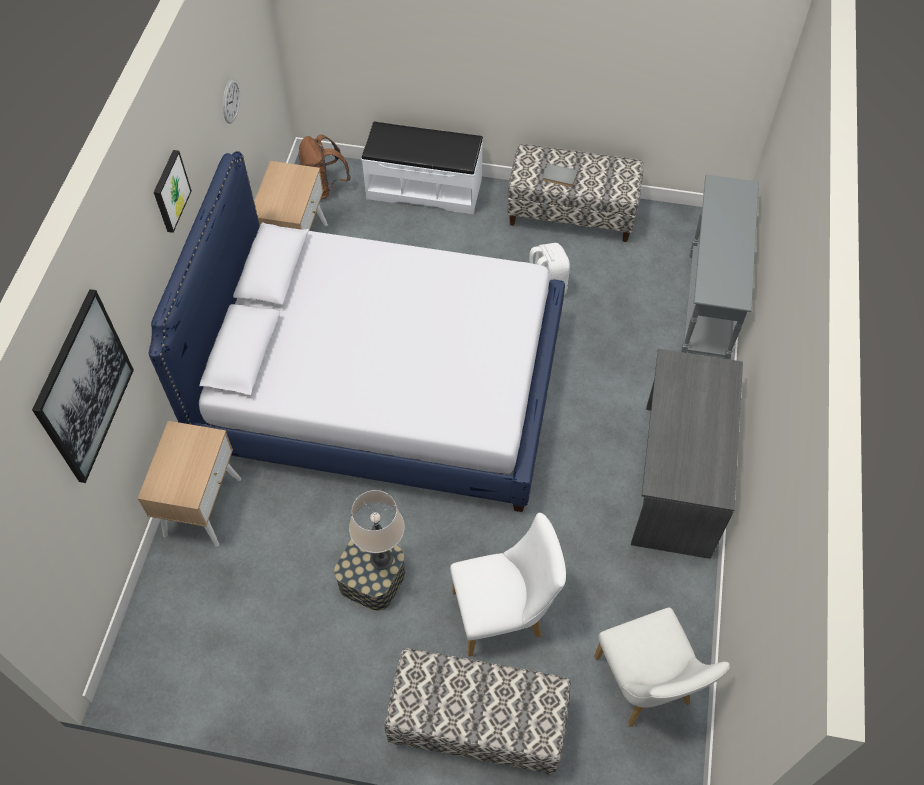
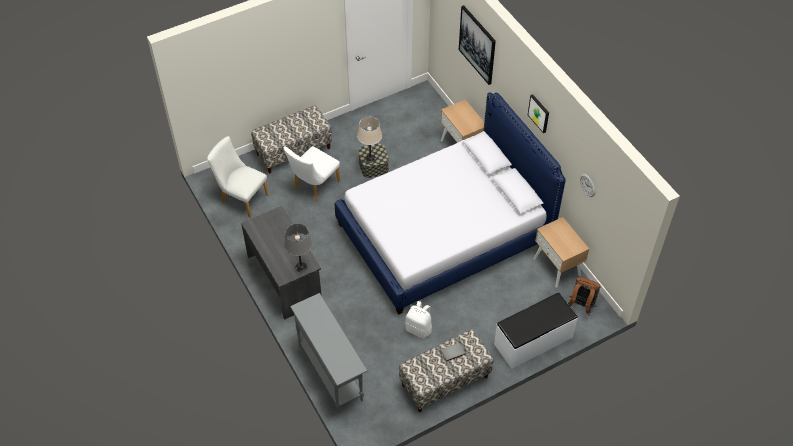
camera: 140 degrees right, 5 degrees down
none -> grey table lamp [284,224,312,272]

